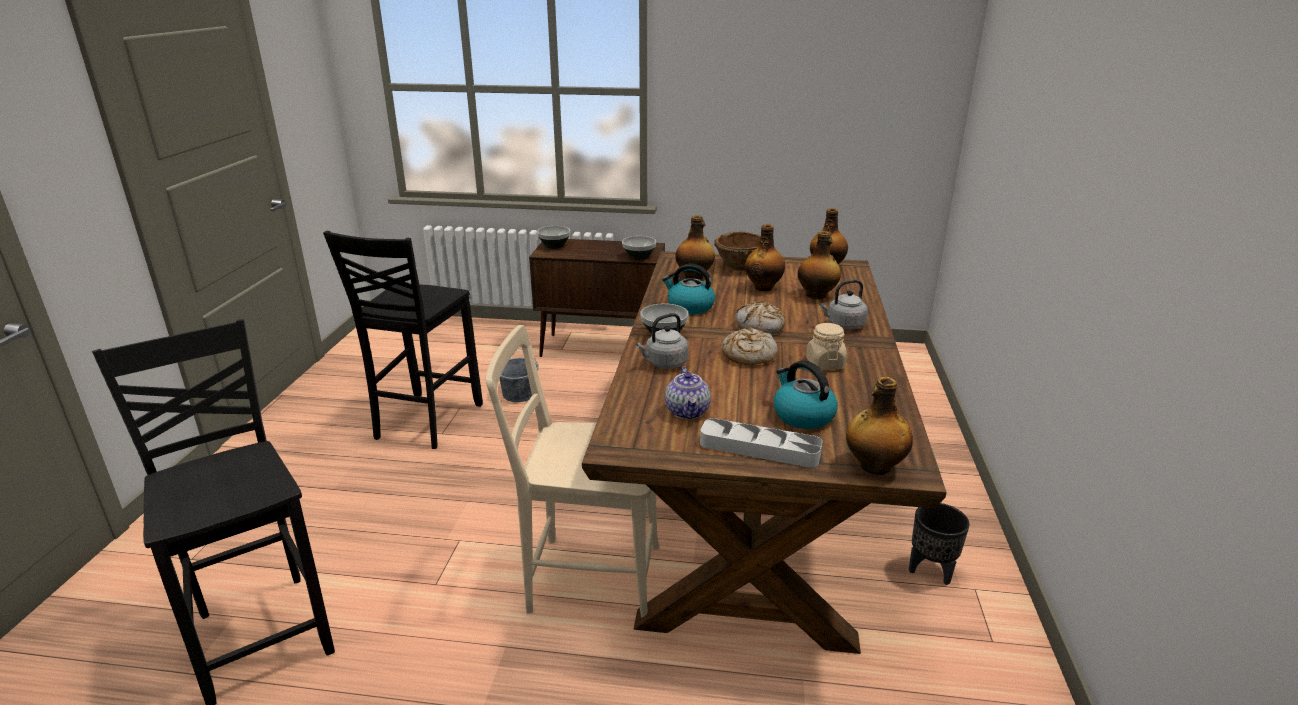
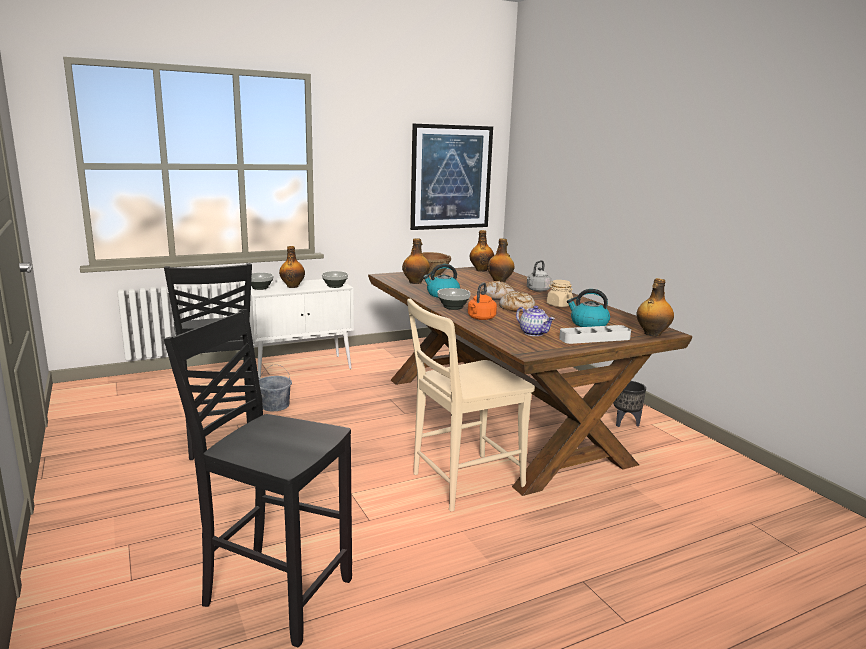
camera: 35 degrees left, 10 degrees down
brown cabinet [529,239,665,357] -> white cabinet [243,279,354,379]
grey kettle [636,313,689,369] -> orange kettle [468,283,497,320]
bottle [745,224,785,291] -> bottle moved to [279,246,305,288]
none -> picture [410,124,493,230]

